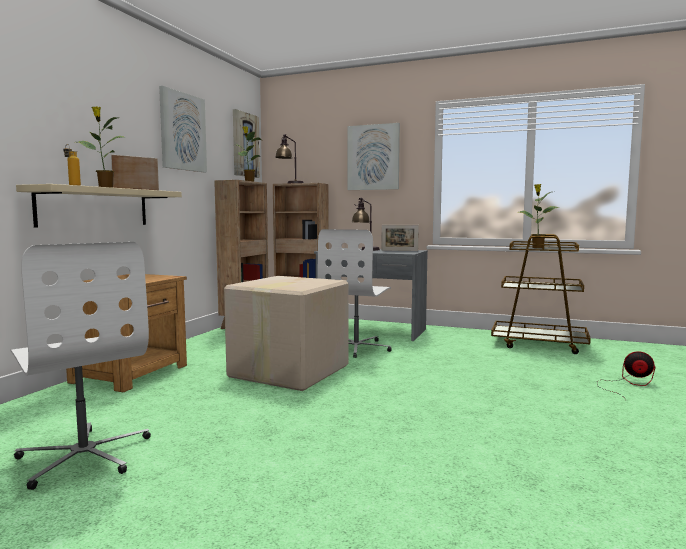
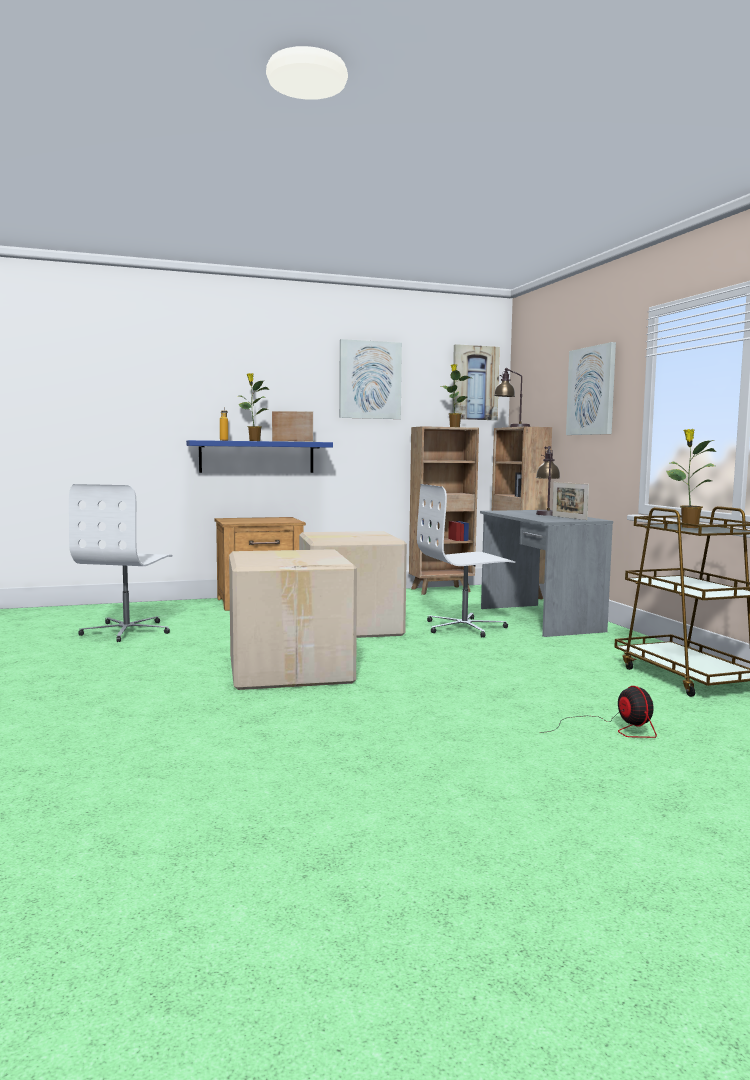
camera: 50 degrees right, 0 degrees up
beige shelf [16,184,182,228] -> blue shelf [186,440,333,473]
none -> cardboard box [229,549,357,690]

